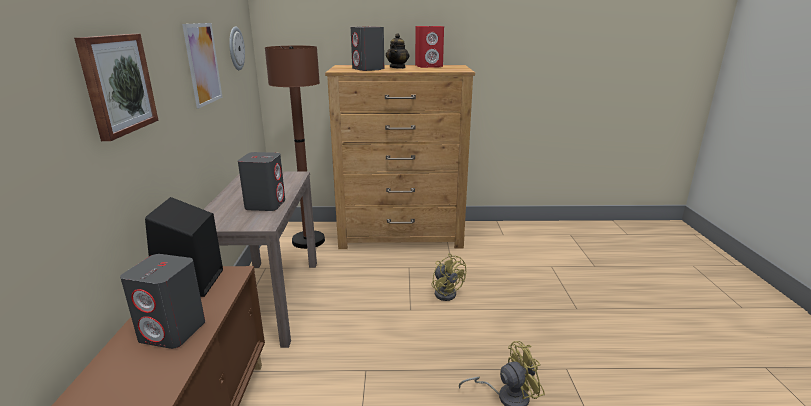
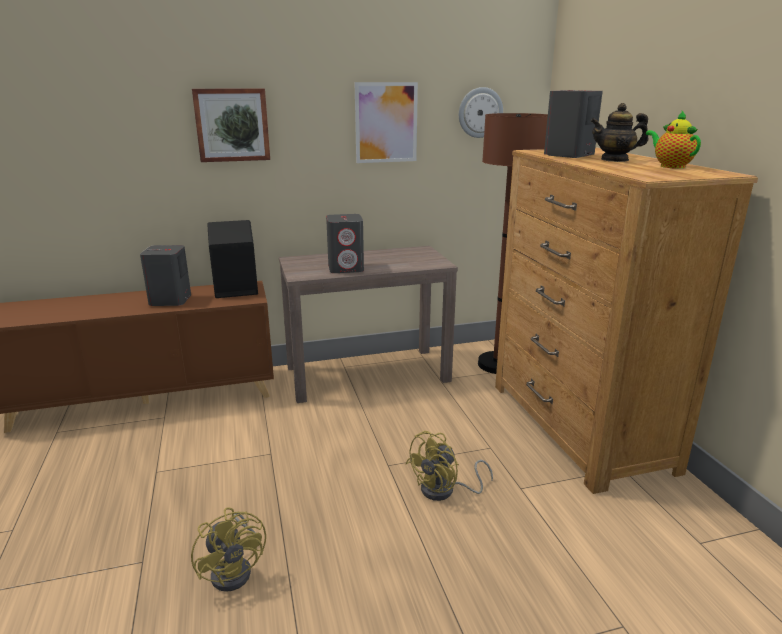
camera: 75 degrees right, 0 degrees up
red speaker [415,26,444,68] -> teapot [646,111,701,169]

